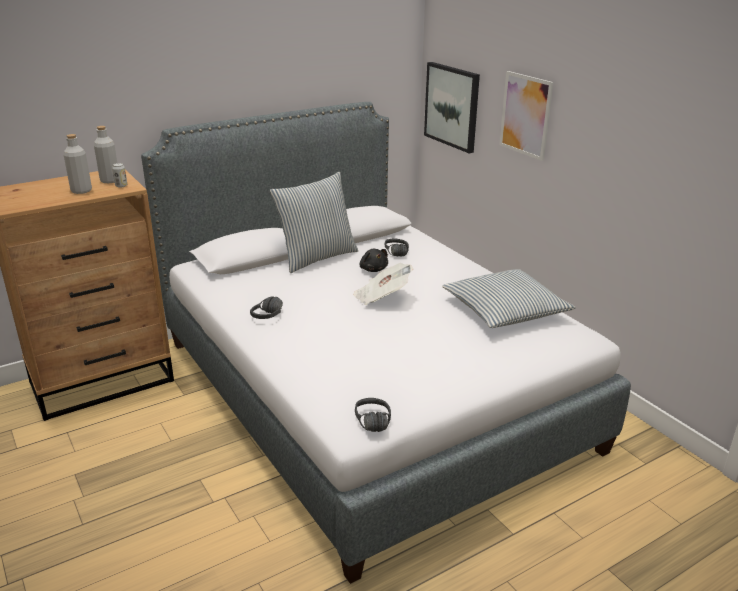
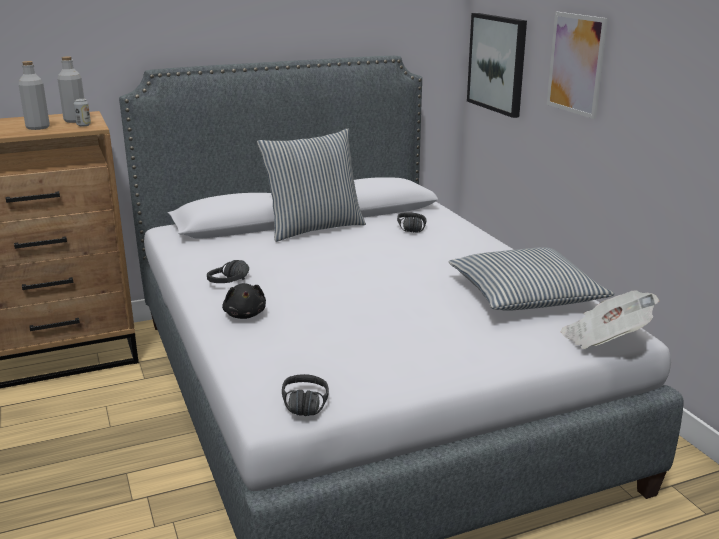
camera: 10 degrees right, 5 degrees down
newspaper [353,263,413,305] -> newspaper moved to [561,290,659,349]
black plush toy [359,249,388,272] -> black plush toy moved to [222,283,266,319]

